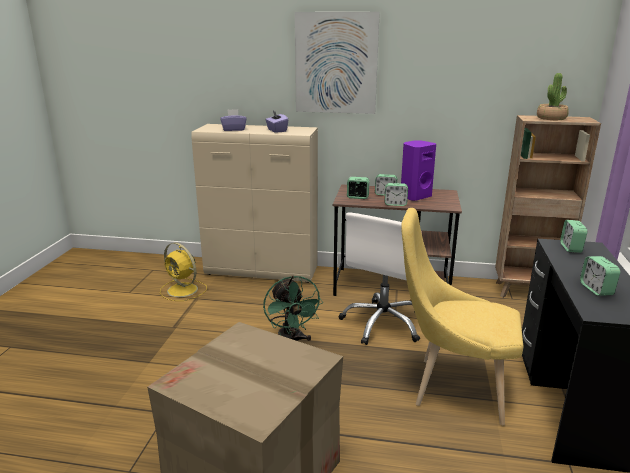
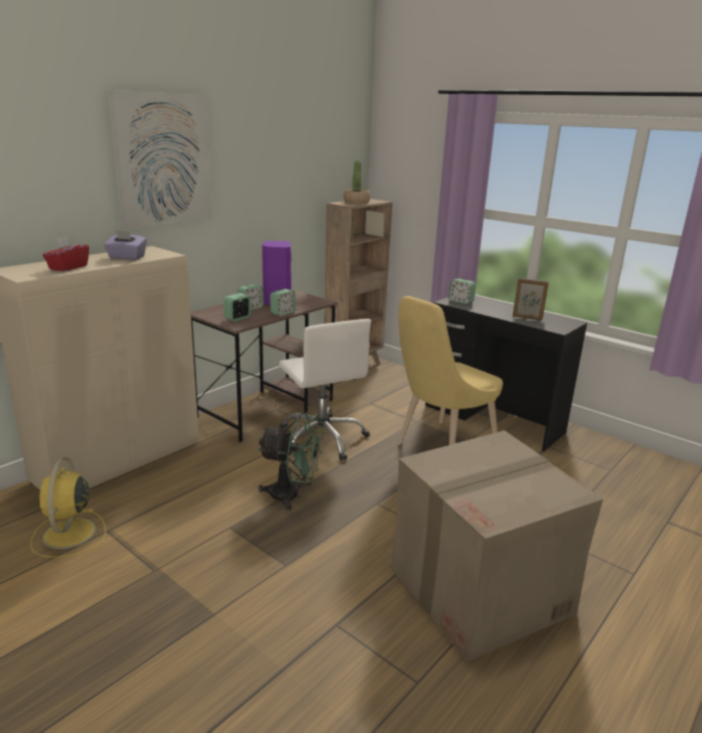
camera: 60 degrees left, 0 degrees up
yellow fan [160,242,207,301] -> yellow fan turned 105 degrees clockwise [30,458,106,558]
purple tissue box [220,109,247,131] -> red tissue box [43,236,89,271]
alarm clock [580,256,620,296] -> picture frame [513,278,549,321]

